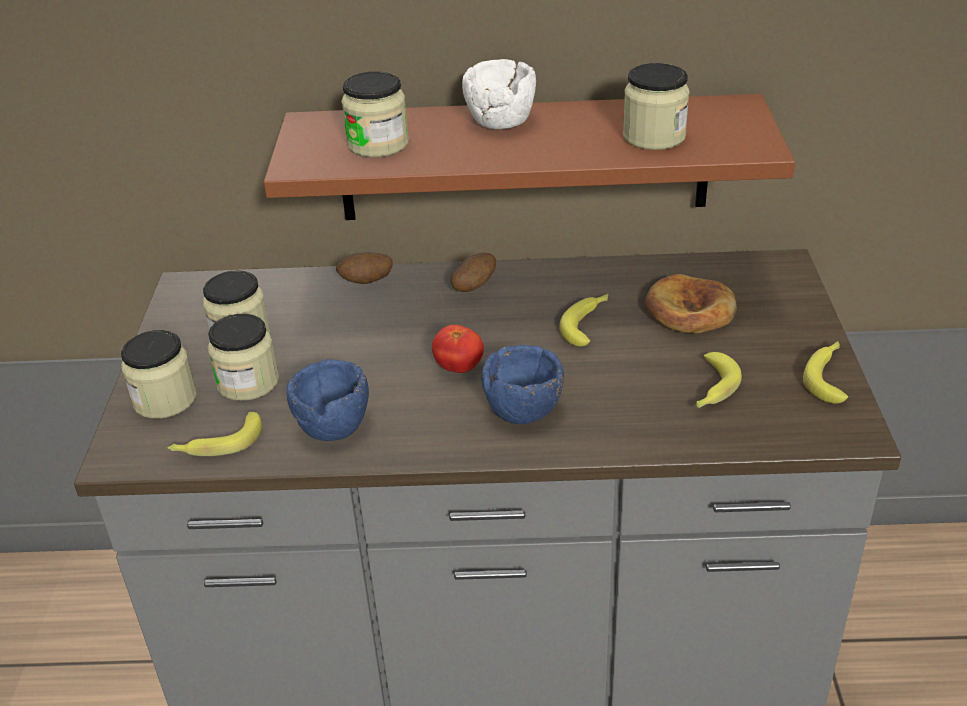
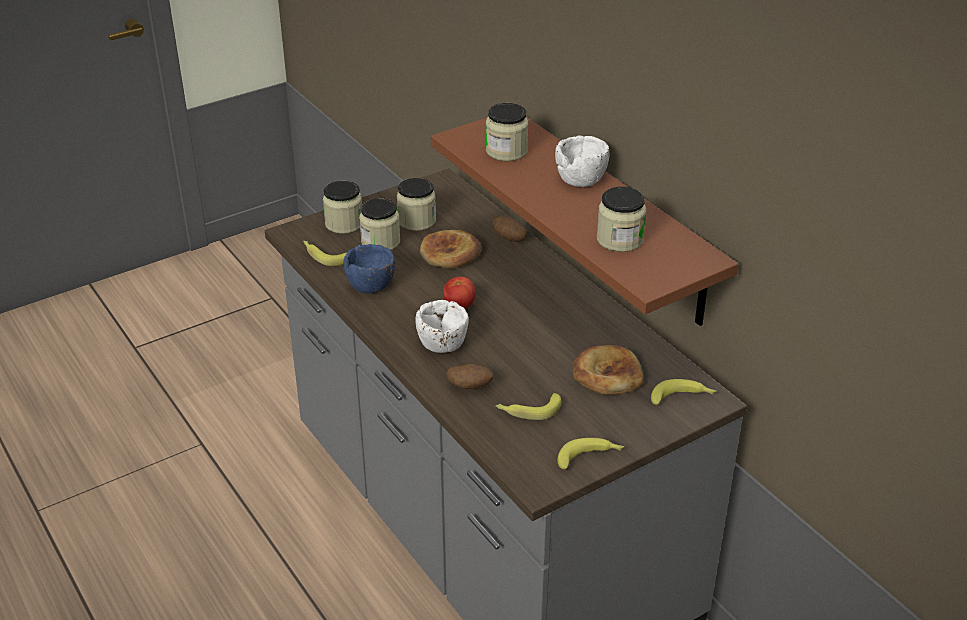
camera: 55 degrees right, 0 degrees up
potato [451,253,496,292] -> potato moved to [447,364,493,389]
blue bowl [481,345,564,424] -> white bowl [415,300,469,353]
banana [559,294,608,347] -> banana moved to [651,379,716,405]
none -> bread [420,230,482,268]

